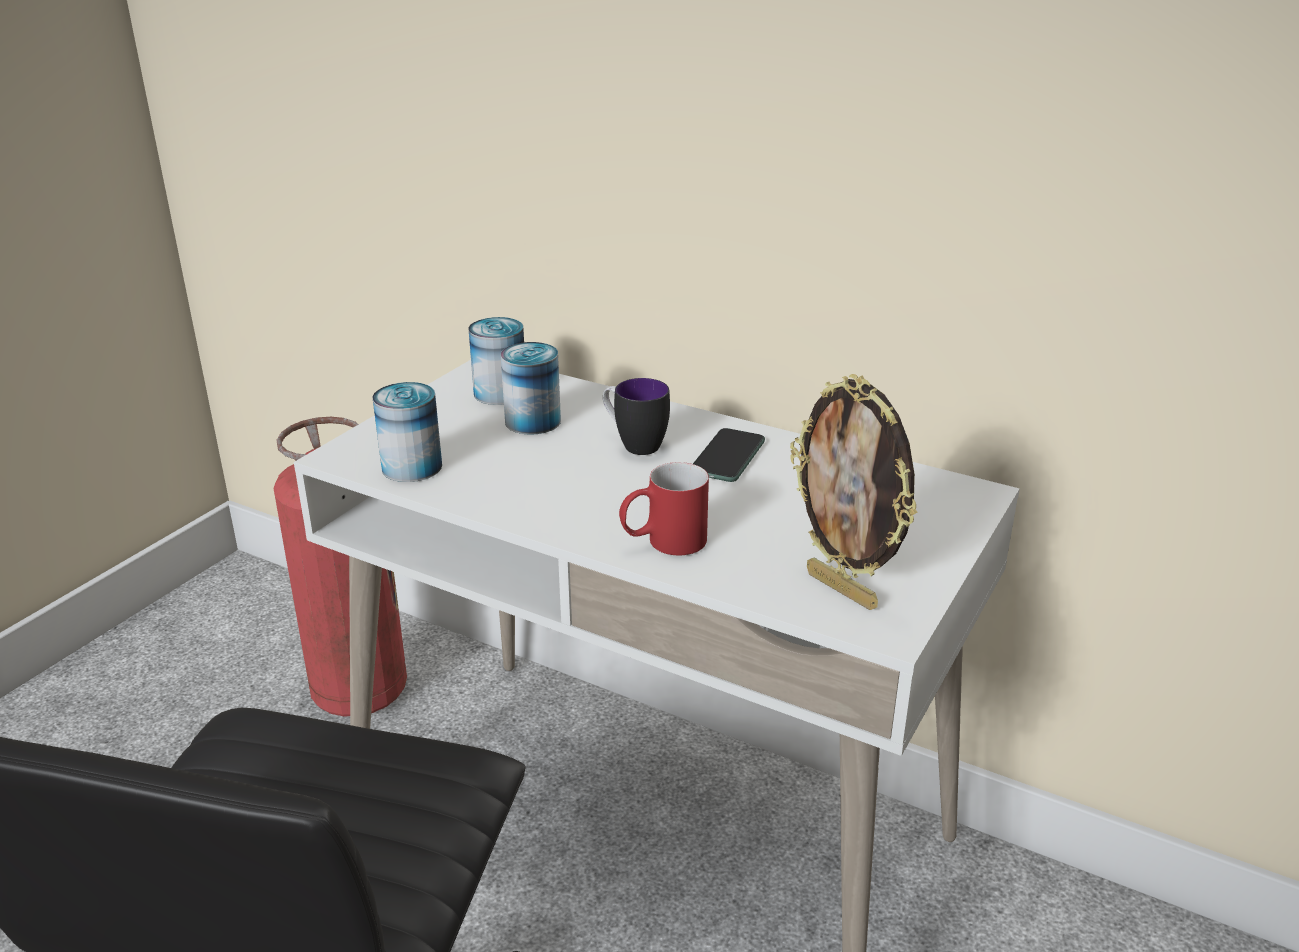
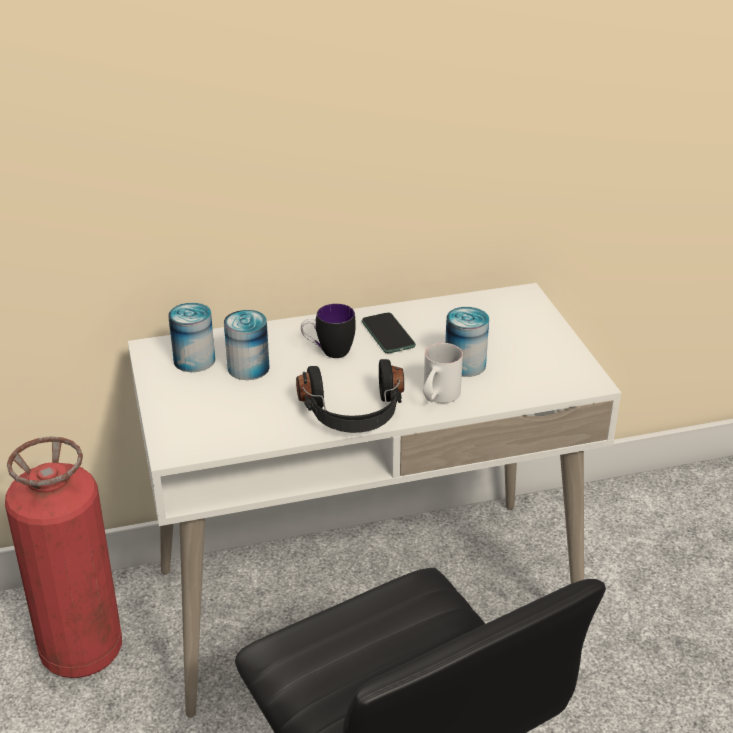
camera: 45 degrees left, 5 degrees up
can [373,382,442,482] -> can moved to [445,307,489,377]
red mug [619,462,709,555] -> white mug [423,343,463,403]
picture frame [790,374,918,610] -> none
none -> black headphones [296,359,404,433]

